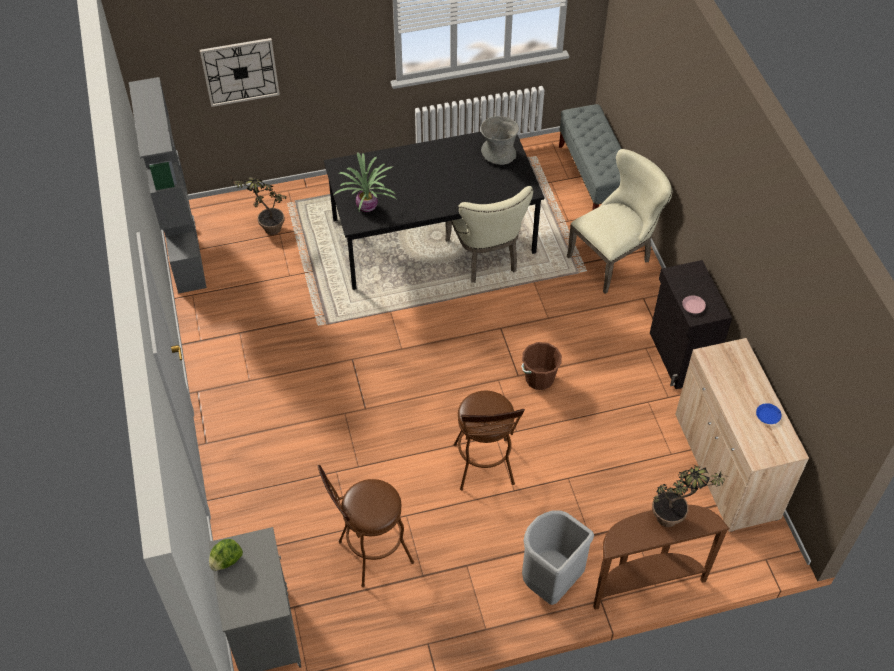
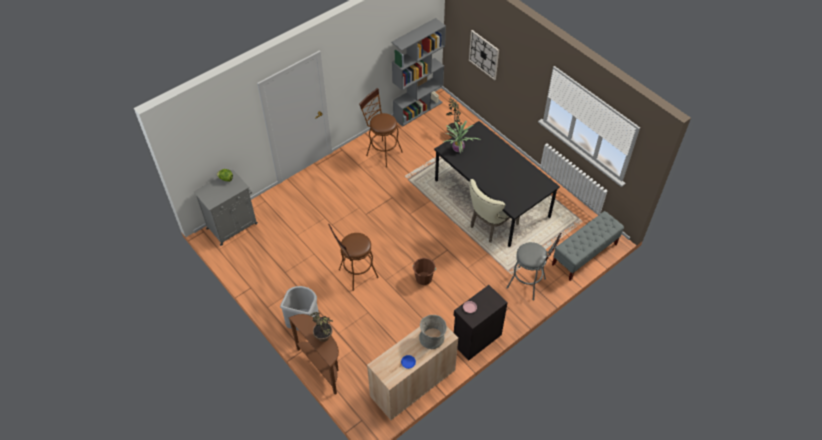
camera: 65 degrees right, 0 degrees up
brown stool [318,465,414,587] -> brown stool moved to [359,88,403,168]
grey vase [481,116,519,165] -> grey vase moved to [419,315,447,349]
beige chair [567,149,672,294] -> grey stool [507,233,562,300]

